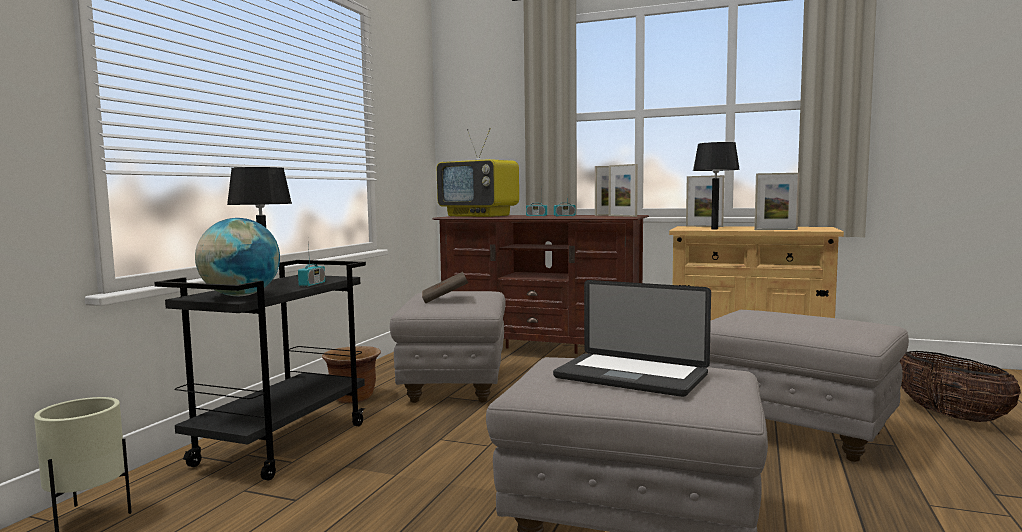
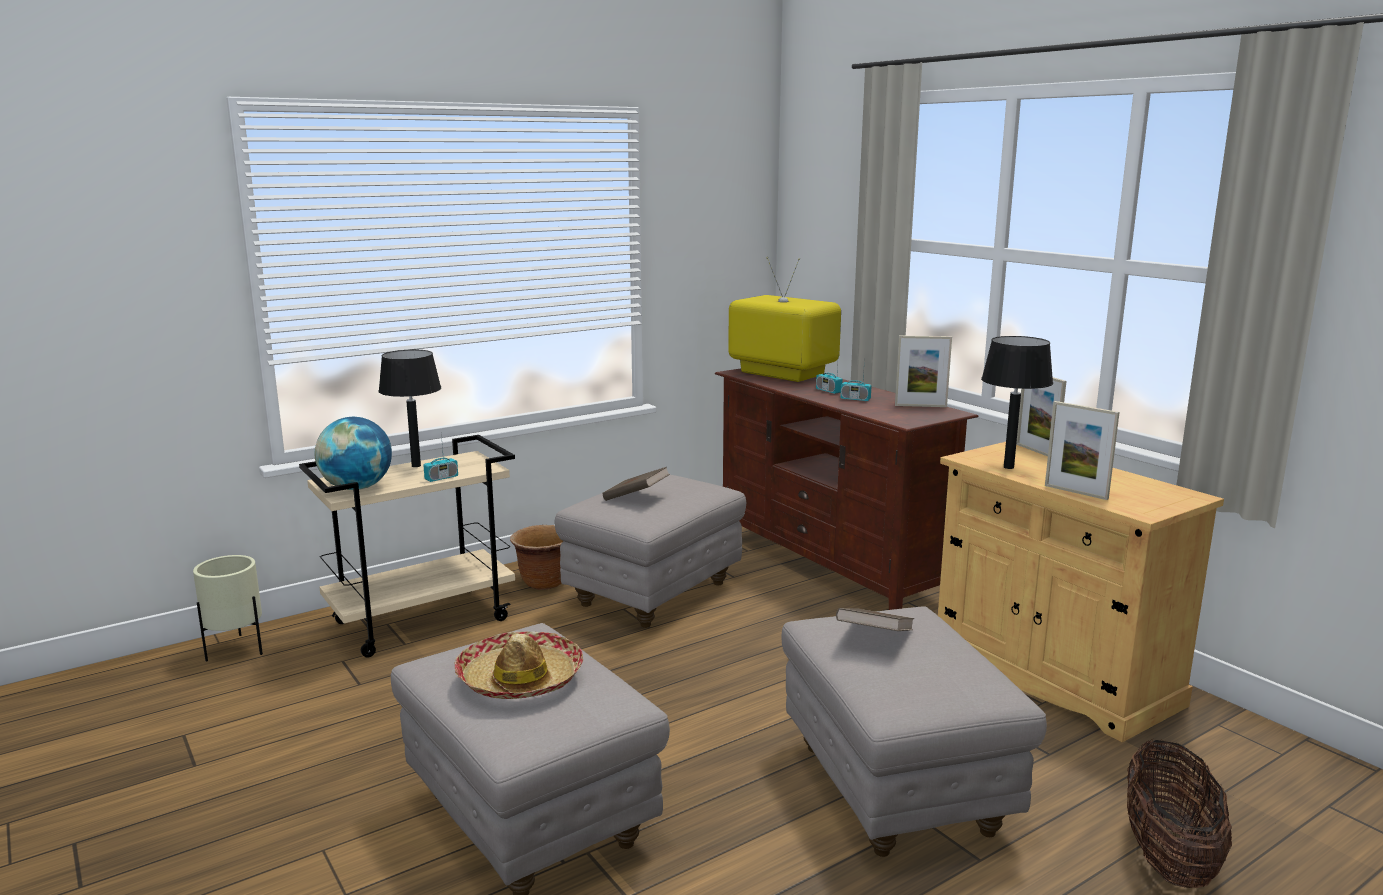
camera: 35 degrees right, 10 degrees up
black cart [154,260,366,481] -> beige cart [299,435,515,658]
television [437,128,519,217] -> television turned 150 degrees clockwise [728,257,841,382]
laptop [553,280,711,397] -> hat [455,631,583,699]
picture frame [609,164,638,217] -> none
none -> brown book [836,608,914,631]

